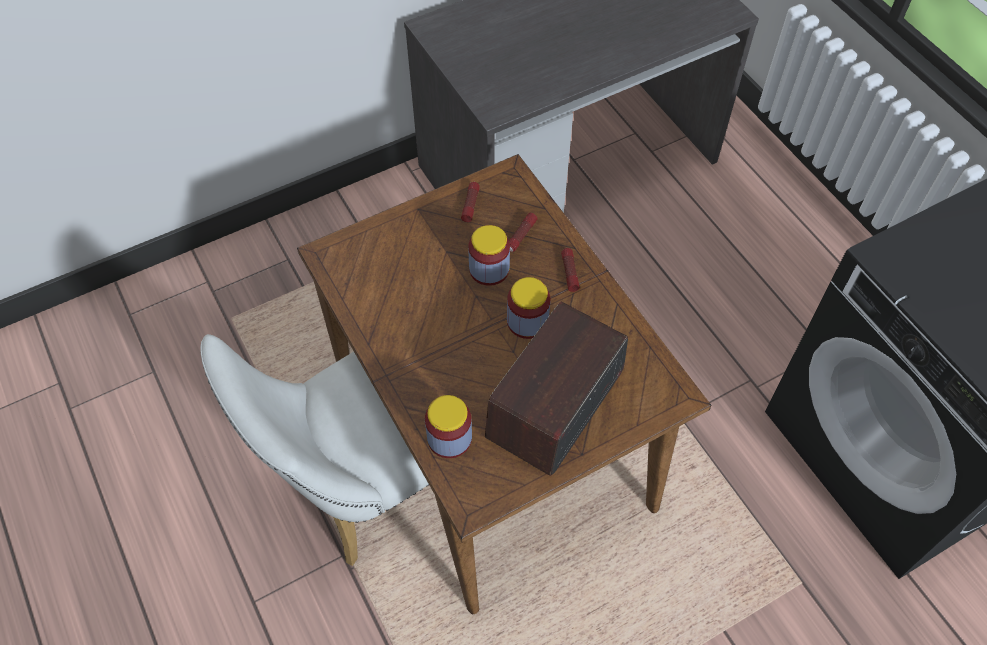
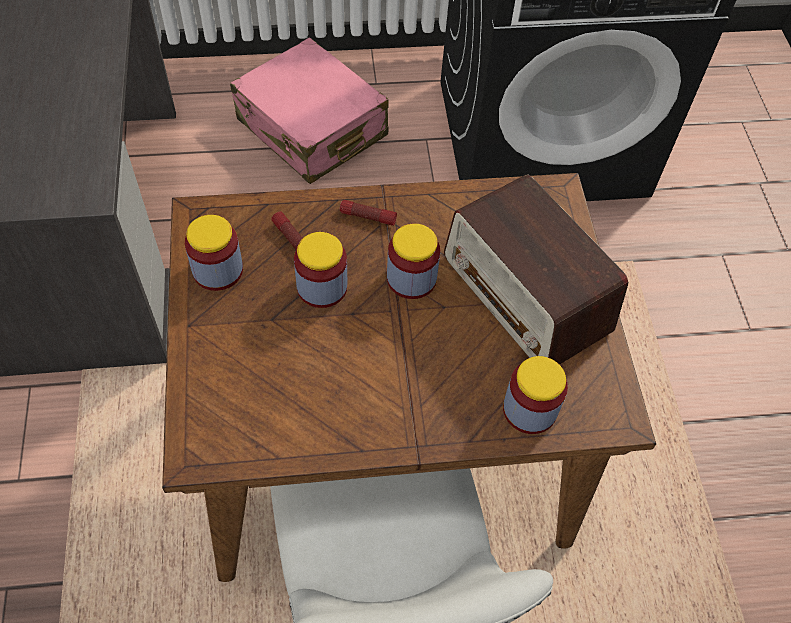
camera: 70 degrees left, 0 degrees up
flashlight [461,182,480,222] -> jar [185,215,243,291]
none -> pink suitcase [230,37,389,184]

